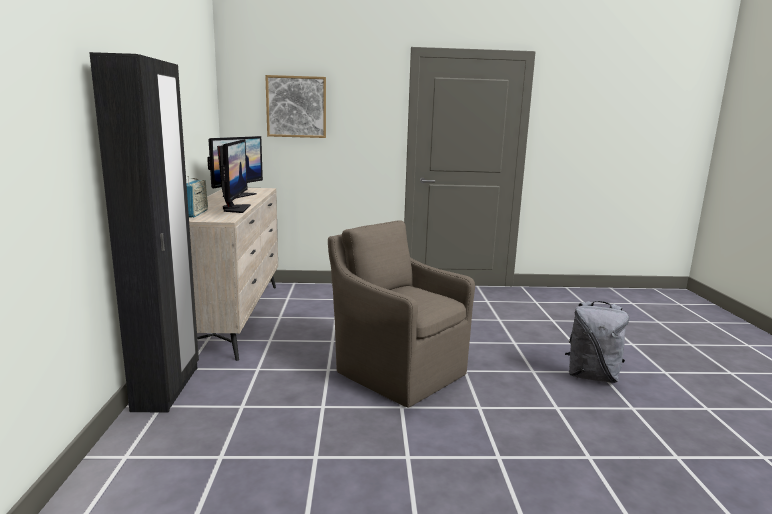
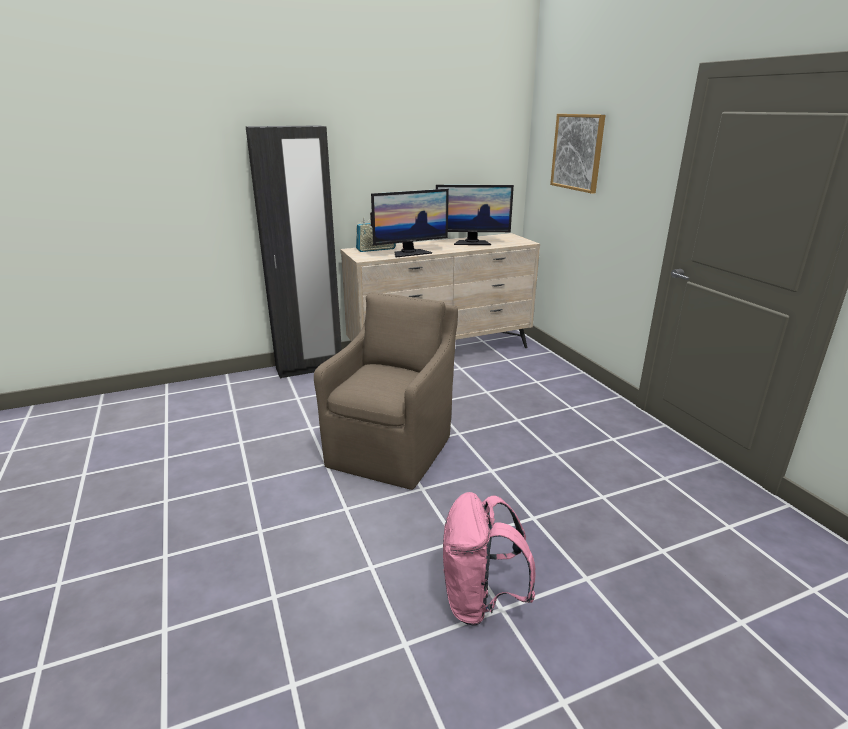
camera: 70 degrees right, 10 degrees up
grey backpack [565,301,629,383] -> pink backpack [443,492,535,626]

